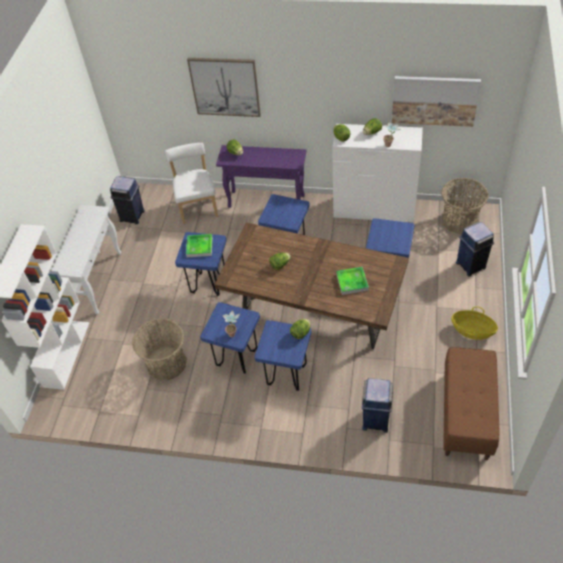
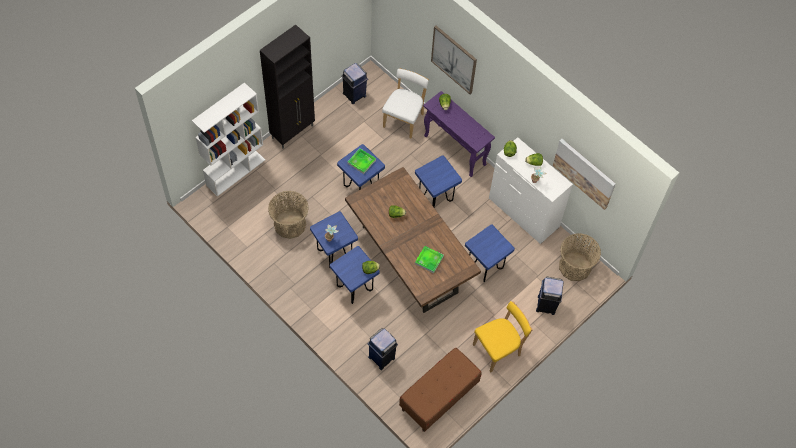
camera: 30 degrees right, 10 degrees up
white console table [52,205,121,314] -> black cabinet [260,25,315,149]
basket [451,307,498,340] -> yellow chair [473,301,533,372]

